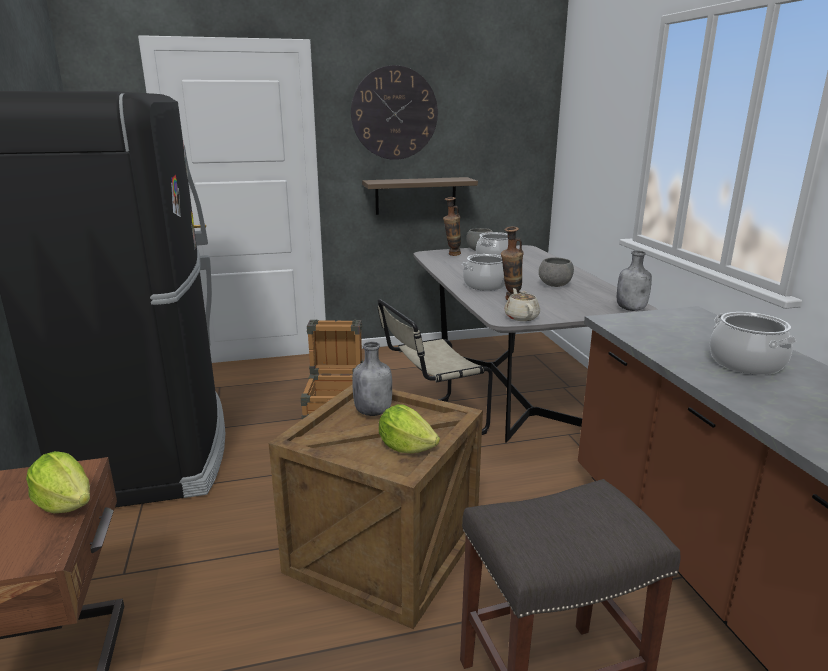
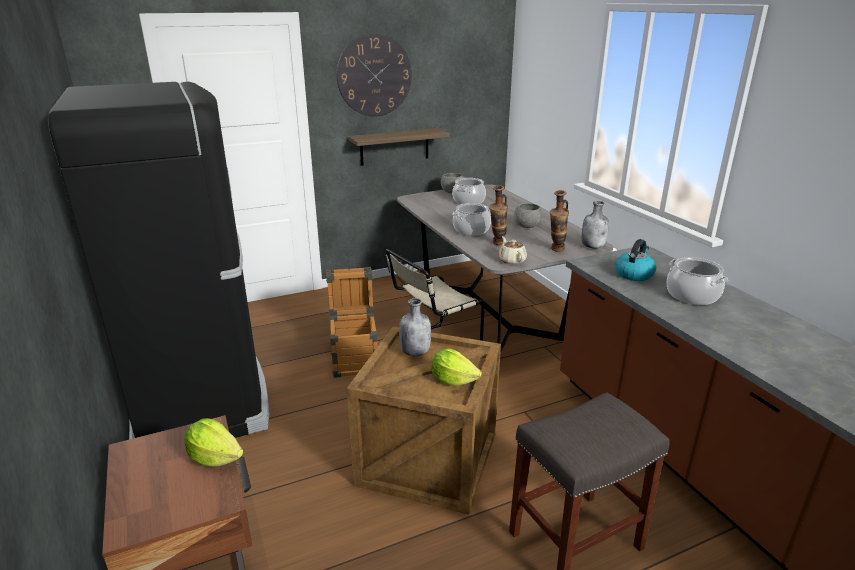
camera: 10 degrees left, 5 degrees up
vase [443,197,461,256] -> vase moved to [550,190,569,252]
none -> kettle [615,239,656,281]

